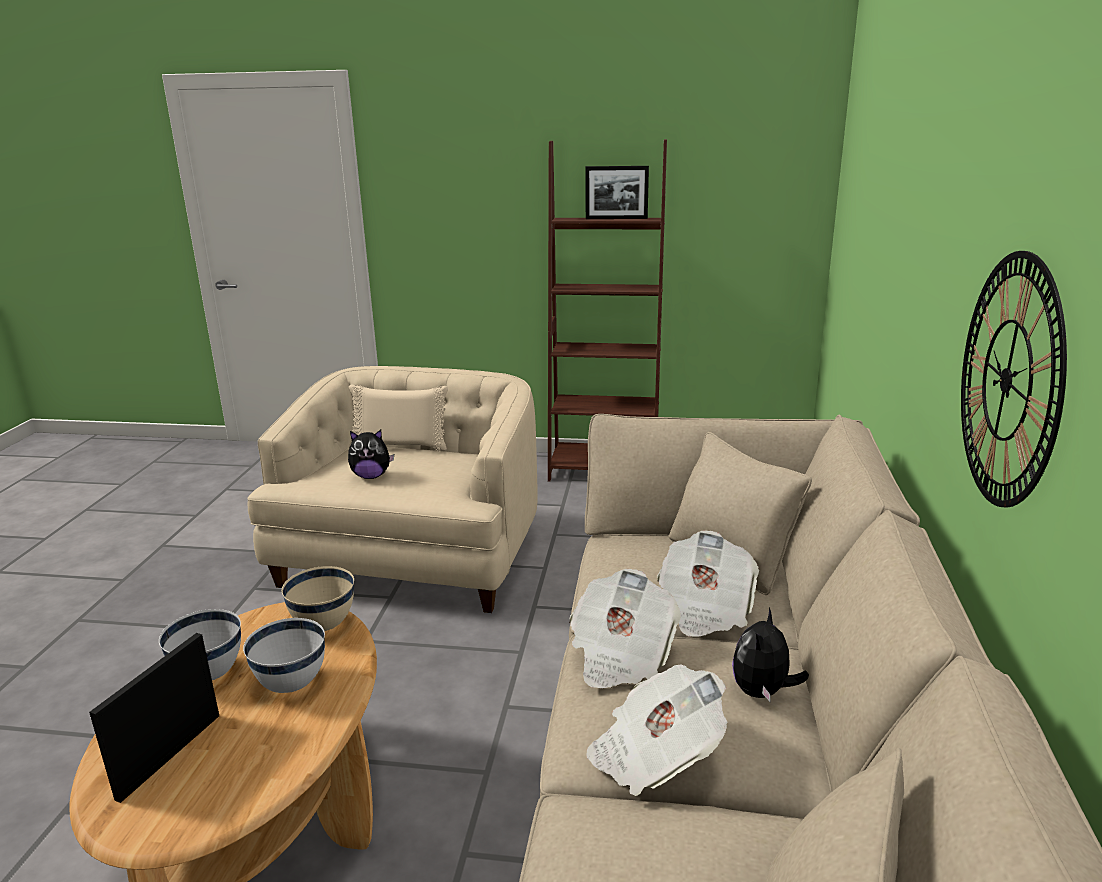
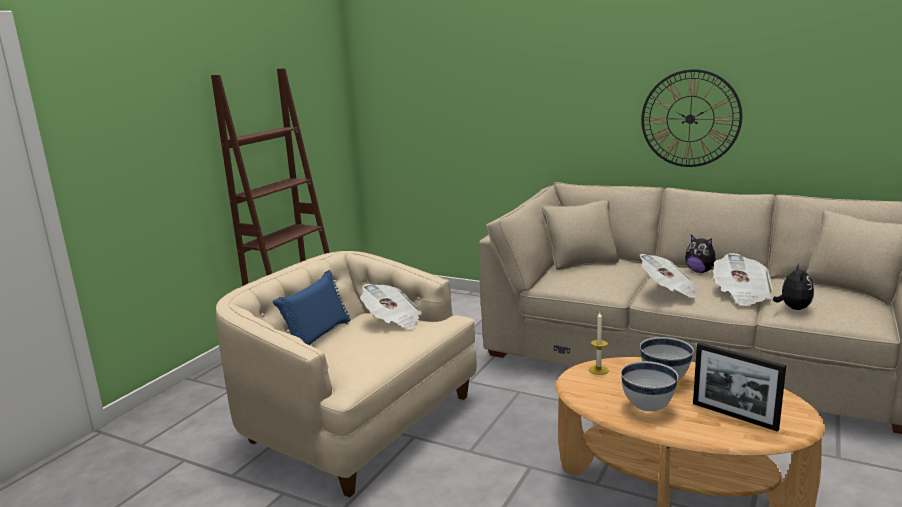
camera: 70 degrees left, 5 degrees down
beige bowl [282,566,354,631] -> candle [589,312,609,375]
plush toy [348,430,394,479] -> plush toy moved to [773,264,814,310]
beige pillow [349,384,448,452] -> blue pillow [273,270,350,345]
picture frame [585,166,649,219] -> none
newspaper [657,530,759,637] -> newspaper moved to [360,284,422,329]

